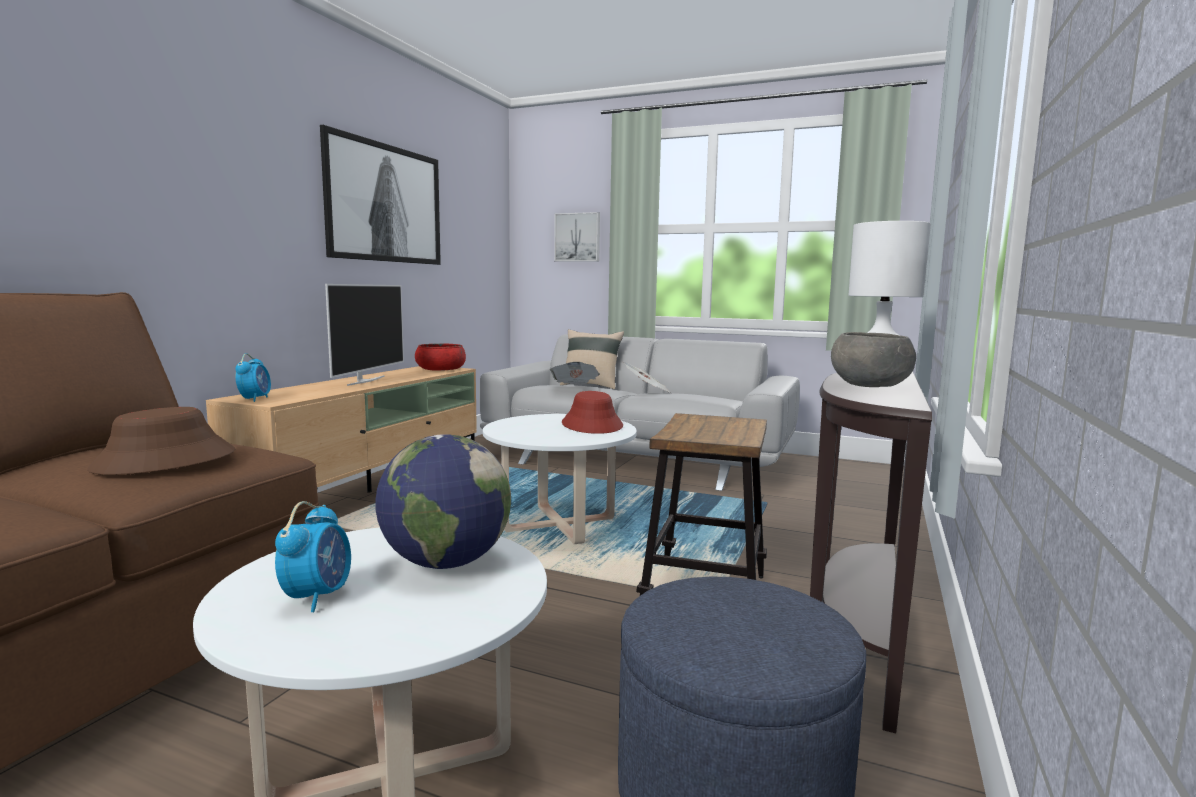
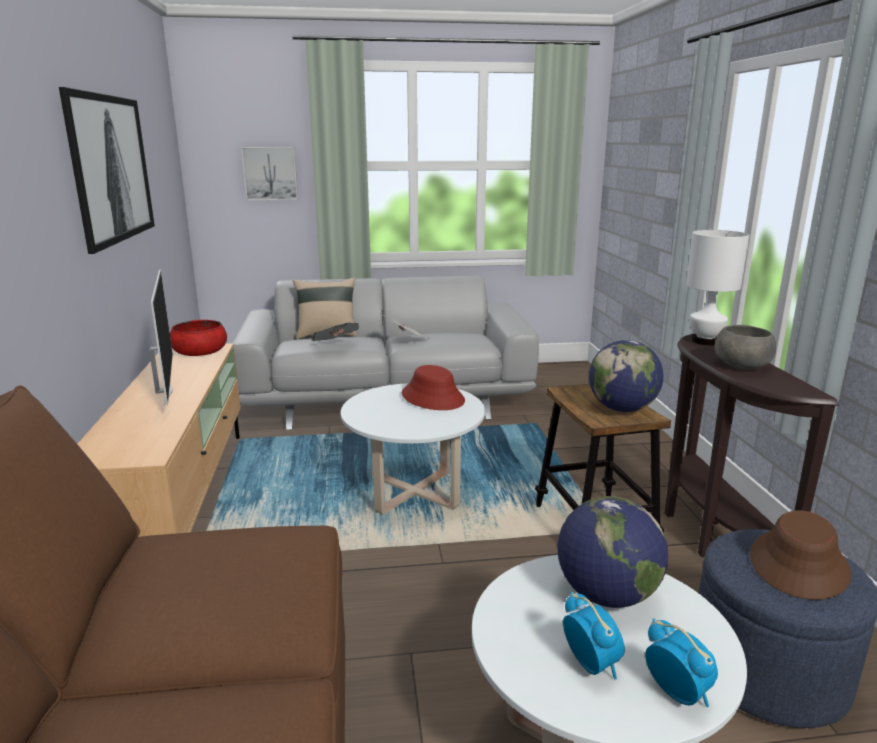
camera: 30 degrees left, 10 degrees up
brown hat [87,407,235,475] -> brown hat moved to [750,510,851,600]
alarm clock [236,353,271,402] -> alarm clock moved to [645,619,718,707]
none -> globe [589,340,664,412]

